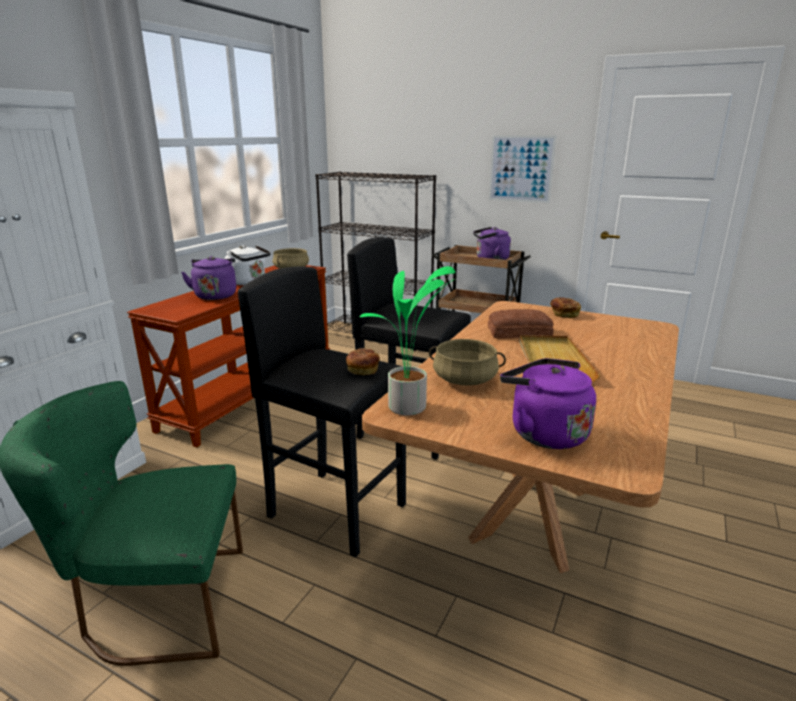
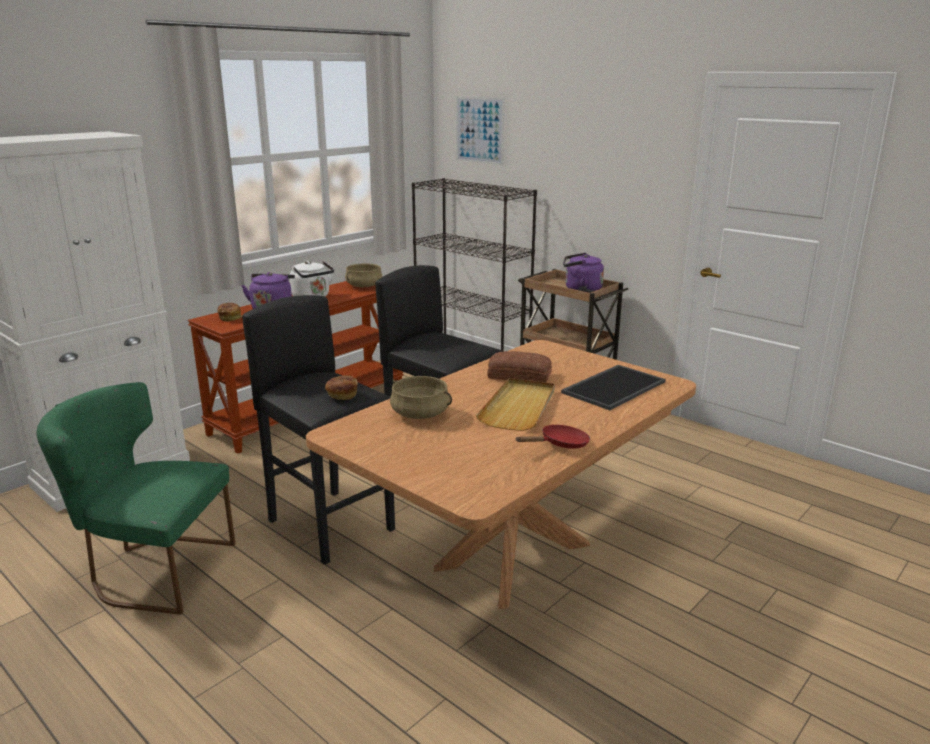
camera: 15 degrees right, 0 degrees up
potted plant [360,266,455,416] -> none
picture [489,135,556,203] -> picture moved to [456,96,505,165]
purple kettle [500,358,596,449] -> none
bread [550,297,581,318] -> bread moved to [217,303,242,321]
none -> red frying pan [515,424,590,449]
none -> tray [561,365,666,410]

